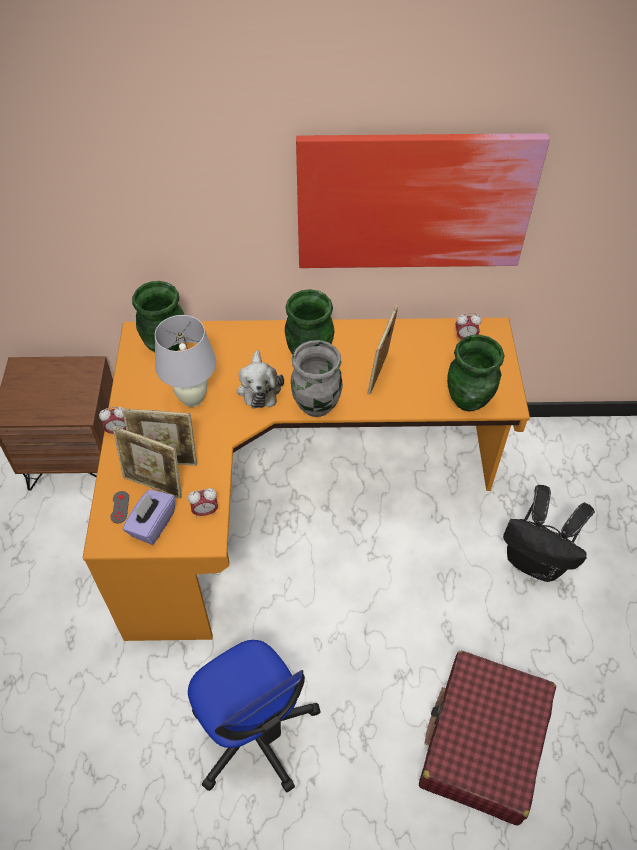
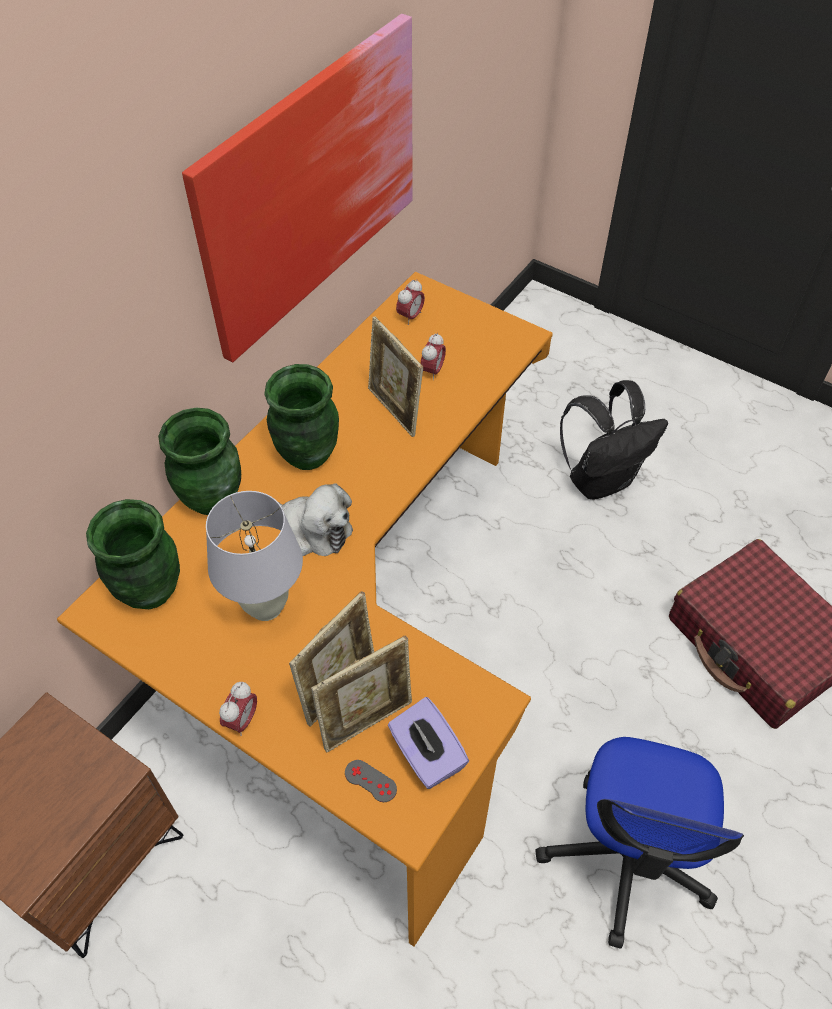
camera: 55 degrees left, 0 degrees up
alarm clock [188,488,218,518] -> alarm clock moved to [421,333,446,380]
office chair [188,640,320,792] -> office chair turned 105 degrees clockwise [535,737,744,949]
grey vase [291,340,343,417] -> none
green vase [447,335,505,411] -> green vase moved to [158,408,241,515]

